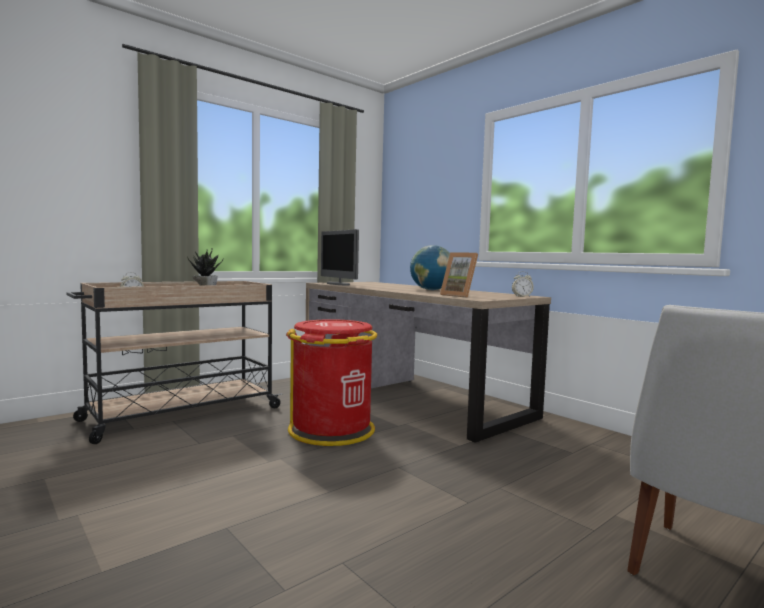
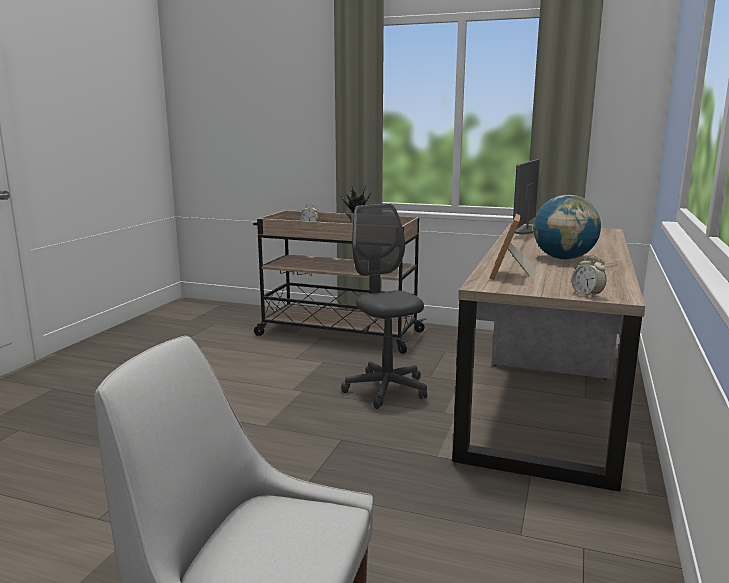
camera: 60 degrees right, 10 degrees up
red trash can [286,319,377,446] -> grey office chair [341,204,427,409]

